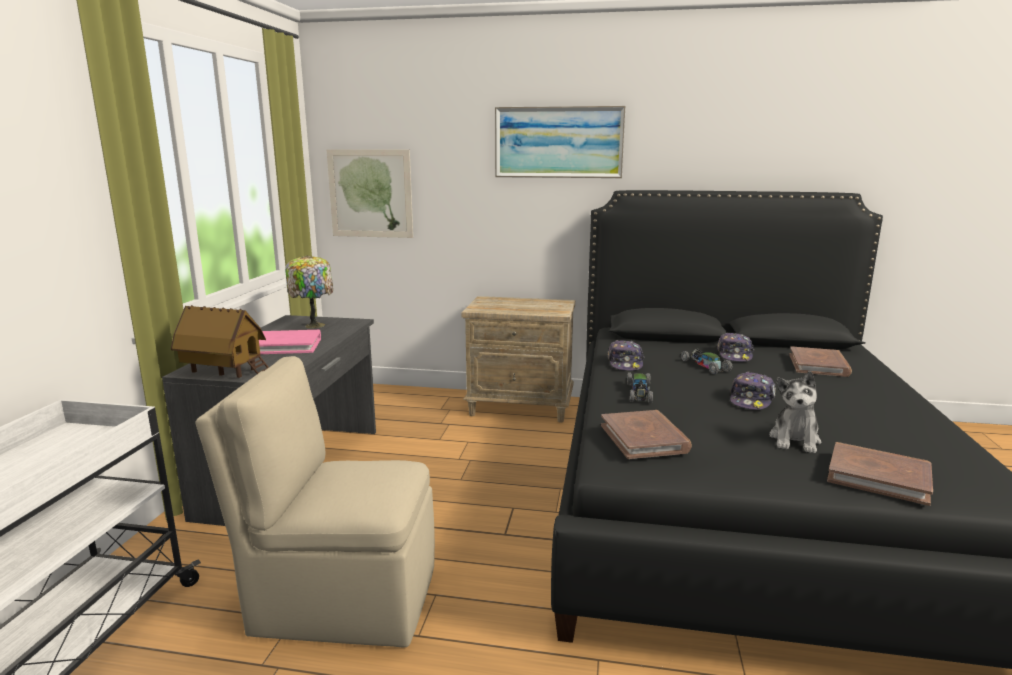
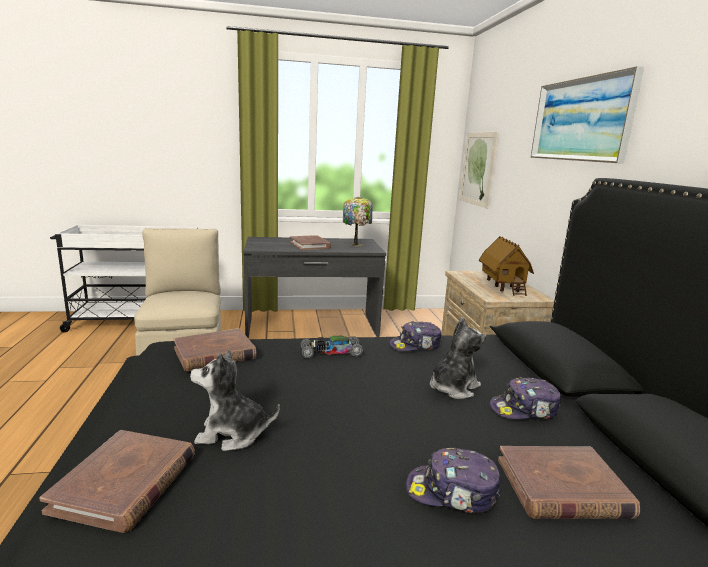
camera: 70 degrees right, 0 degrees up
toy house [171,305,269,378] -> toy house moved to [479,236,534,296]
pink book [259,330,321,354] -> brown book [290,235,331,250]
toy car [681,348,732,374] -> plush toy [430,317,486,399]
cap [730,372,776,410] -> cap moved to [406,448,500,513]

